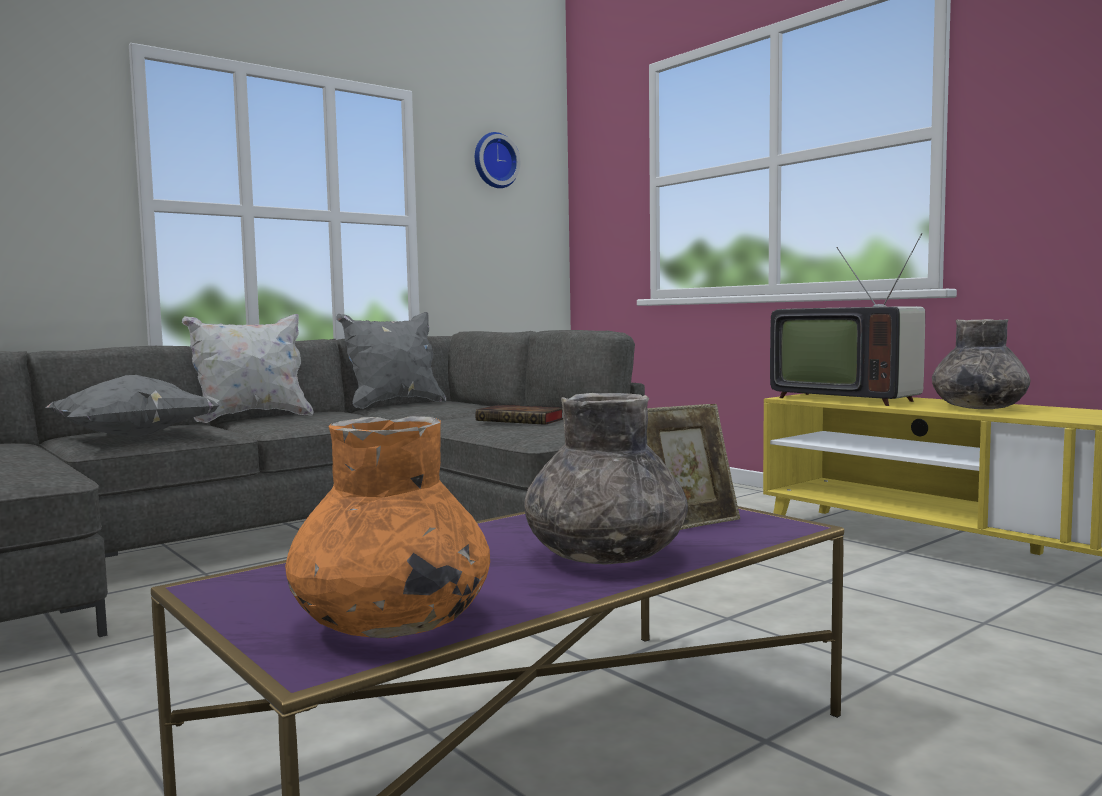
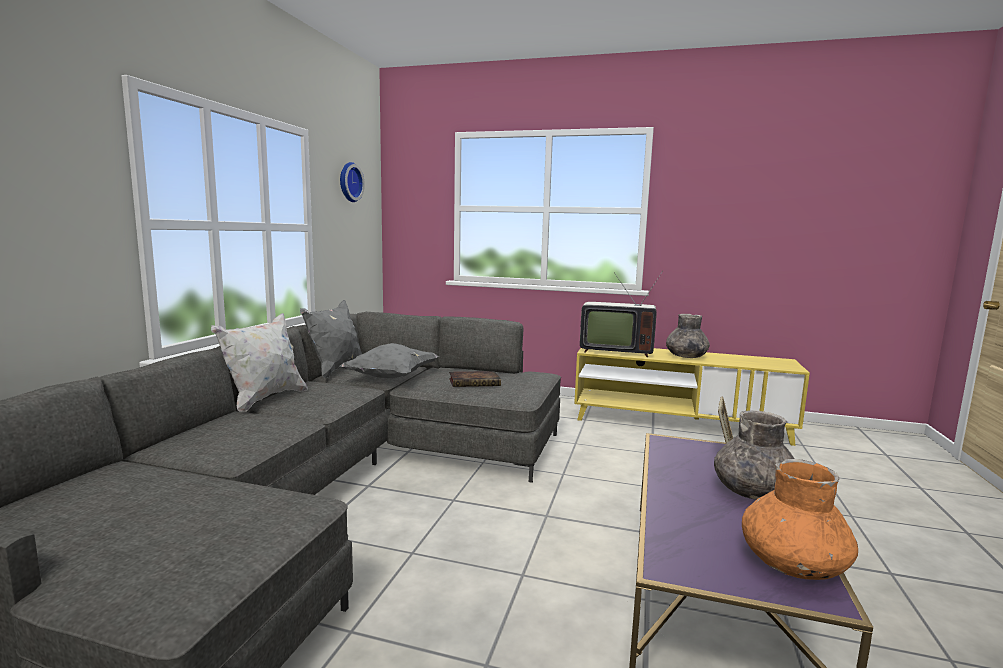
camera: 35 degrees left, 5 degrees up
grey pillow [45,375,219,437] -> grey pillow moved to [339,343,439,379]

